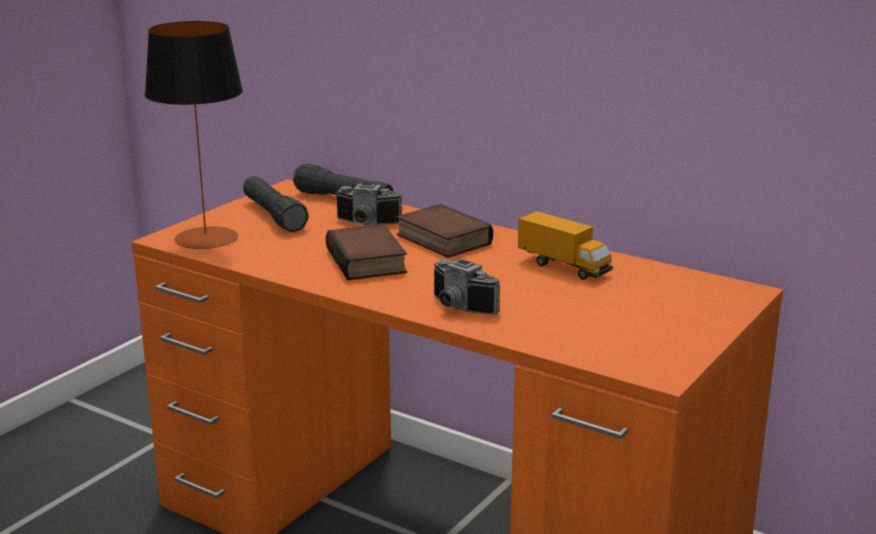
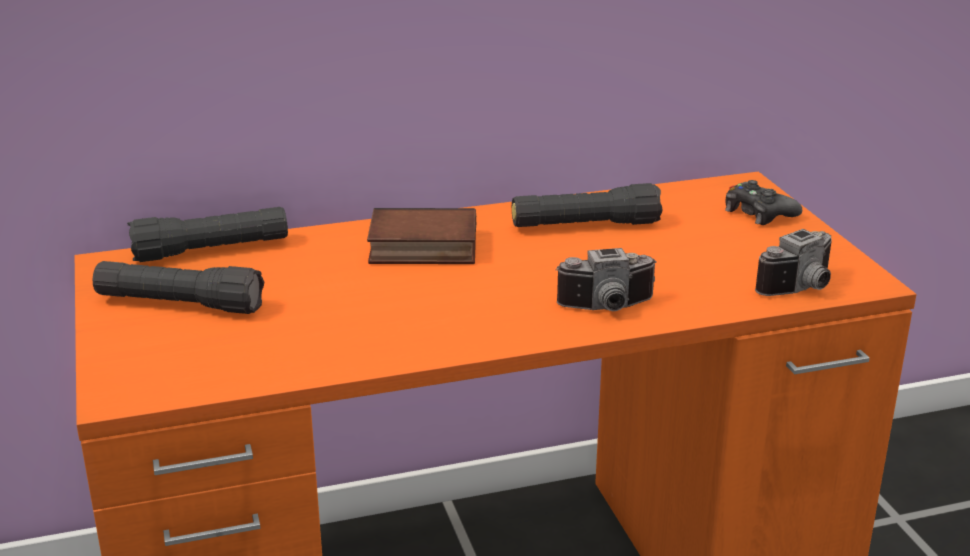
camera: 50 degrees left, 5 degrees up
table lamp [145,21,243,249] -> none
book [326,224,407,280] -> none
camera [335,183,403,225] -> camera moved to [755,229,832,296]
toy truck [518,211,613,280] -> black flashlight [512,183,663,227]
none -> black game controller [725,180,802,225]

